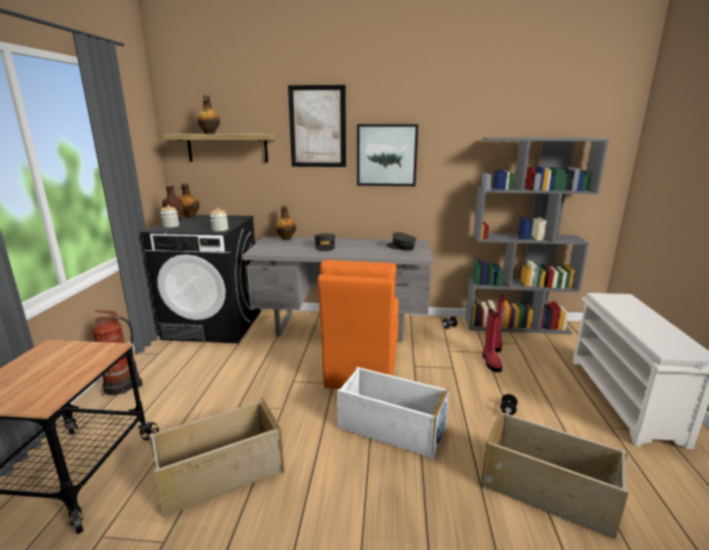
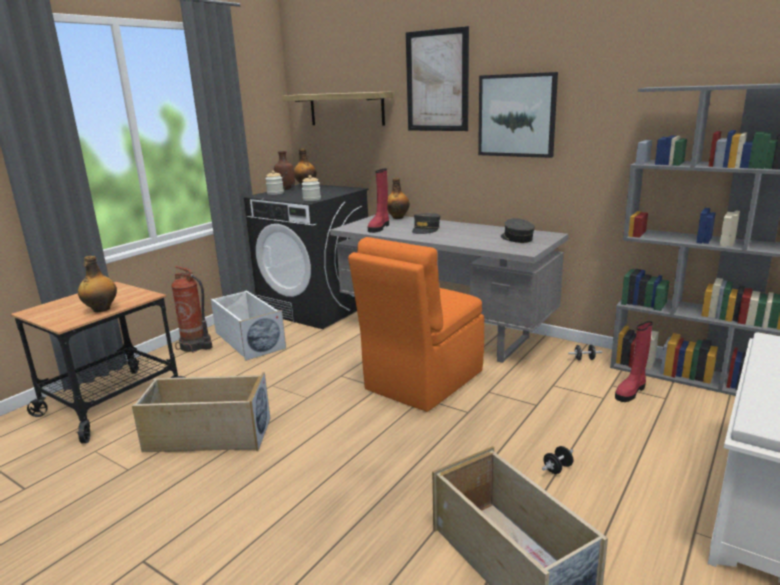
camera: 30 degrees right, 0 degrees up
bottle [197,95,220,134] -> bottle moved to [78,256,117,312]
white storage box [337,367,450,461] -> white storage box moved to [211,290,286,361]
red boot [483,309,502,372] -> red boot moved to [368,168,389,233]

